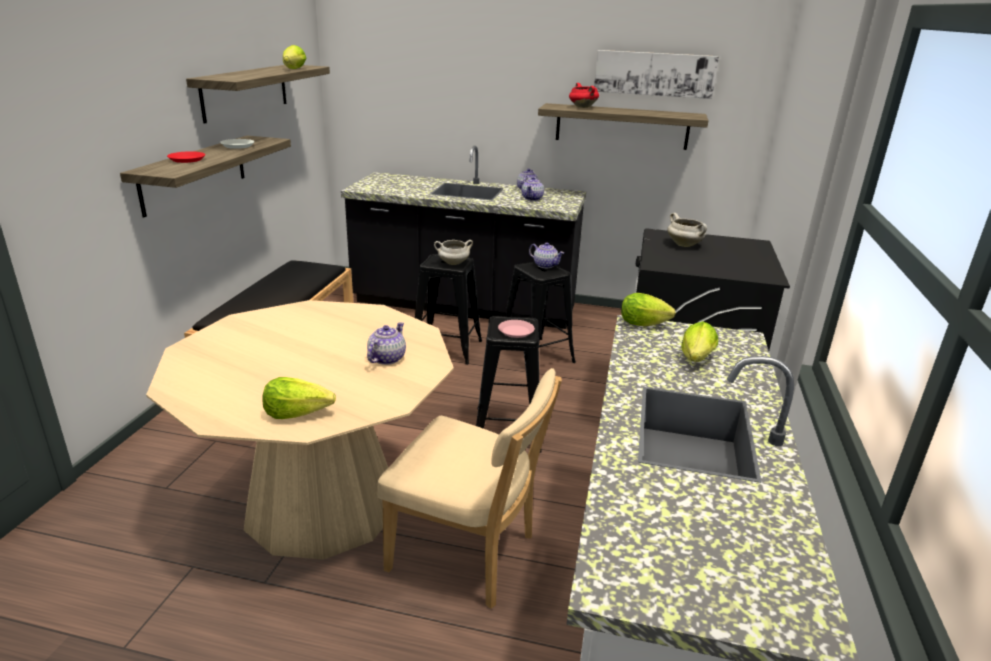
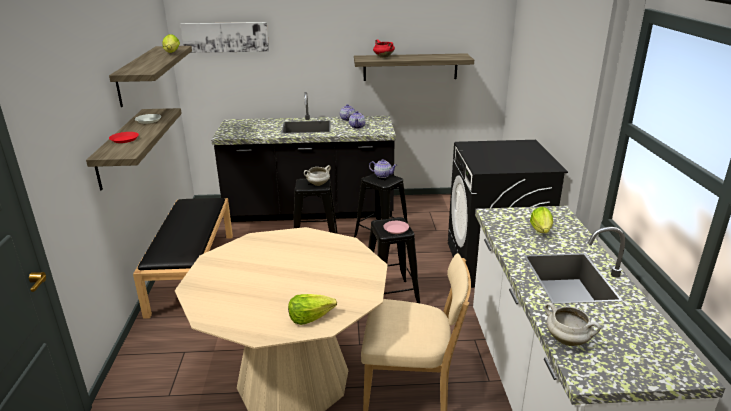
camera: 15 degrees left, 0 degrees up
teapot [367,322,406,365] -> none
picture [594,50,719,99] -> picture moved to [180,22,269,53]
lettuce [621,293,676,326] -> none
white cooking pot [667,213,707,247] -> white cooking pot moved to [544,303,601,346]

